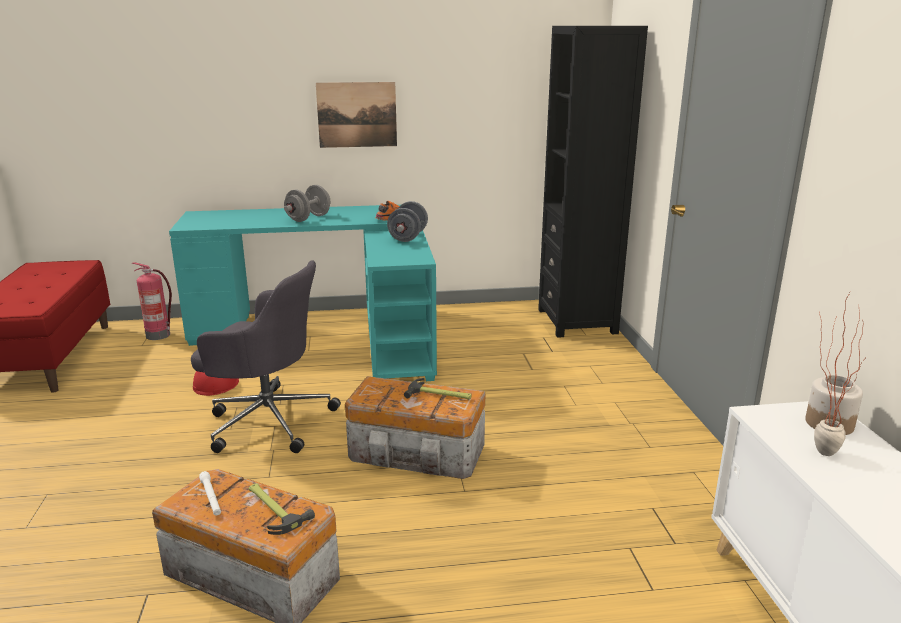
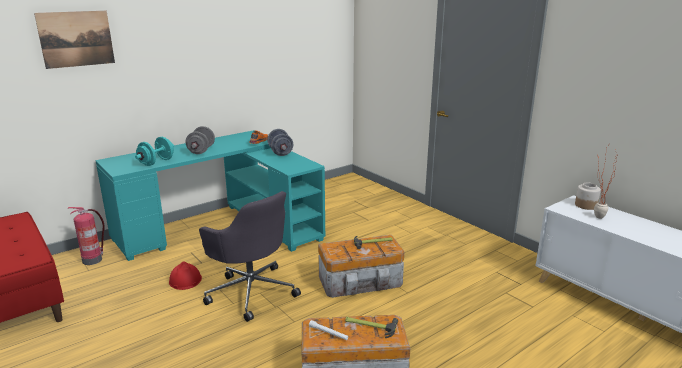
camera: 30 degrees left, 0 degrees up
grey office chair [191,261,341,453] -> grey office chair turned 60 degrees clockwise [199,191,301,322]
picture [316,82,397,148] -> picture moved to [34,11,115,69]
black bookcase [538,26,648,338] -> none
none -> turquoise dumbbell [135,137,174,166]

